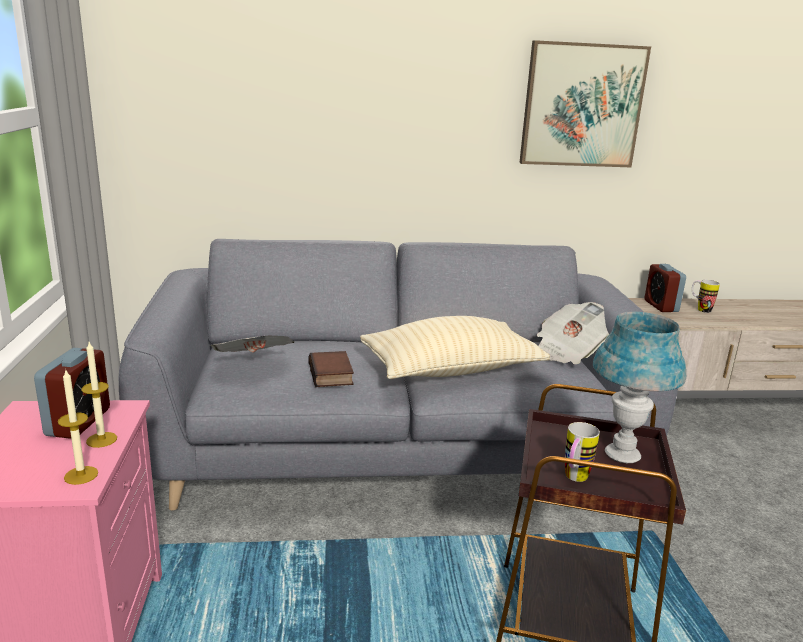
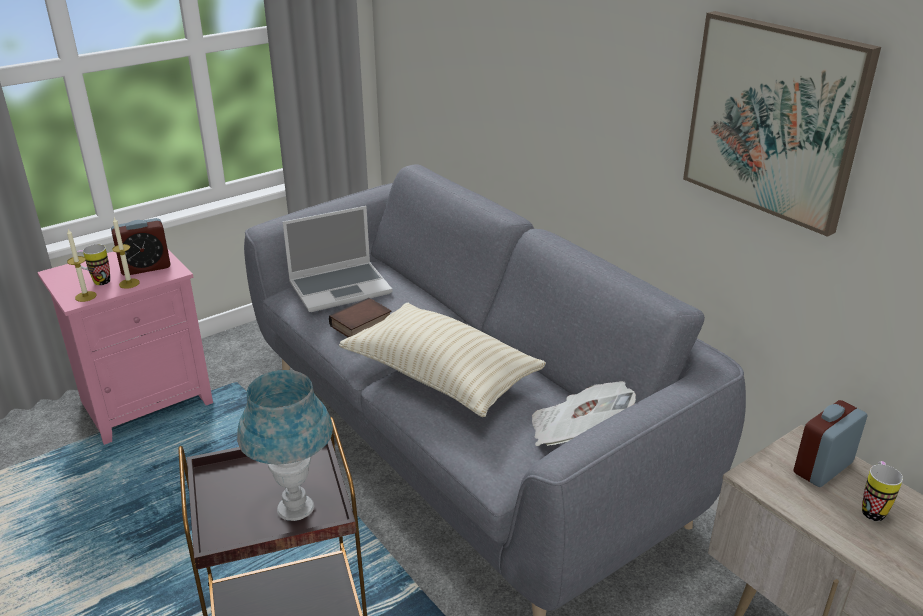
camera: 60 degrees right, 10 degrees up
newspaper [210,336,294,353] -> laptop [283,206,392,312]
mug [565,422,600,482] -> mug moved to [77,244,110,285]

